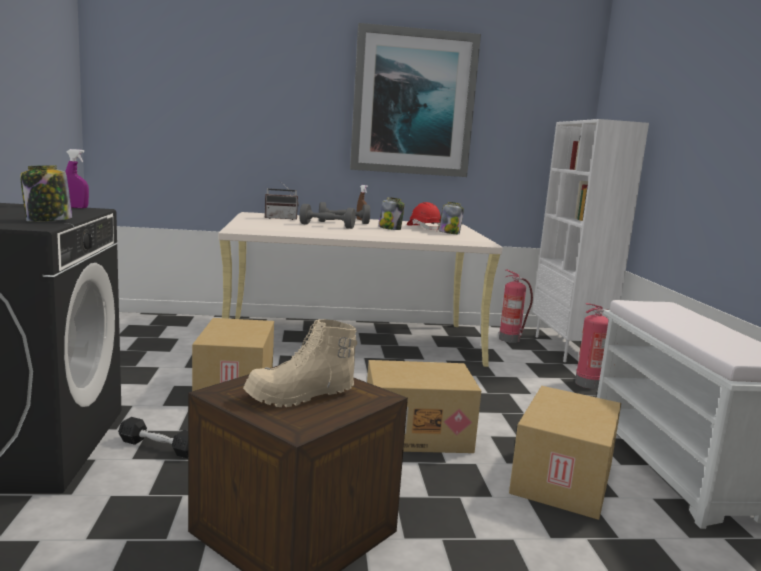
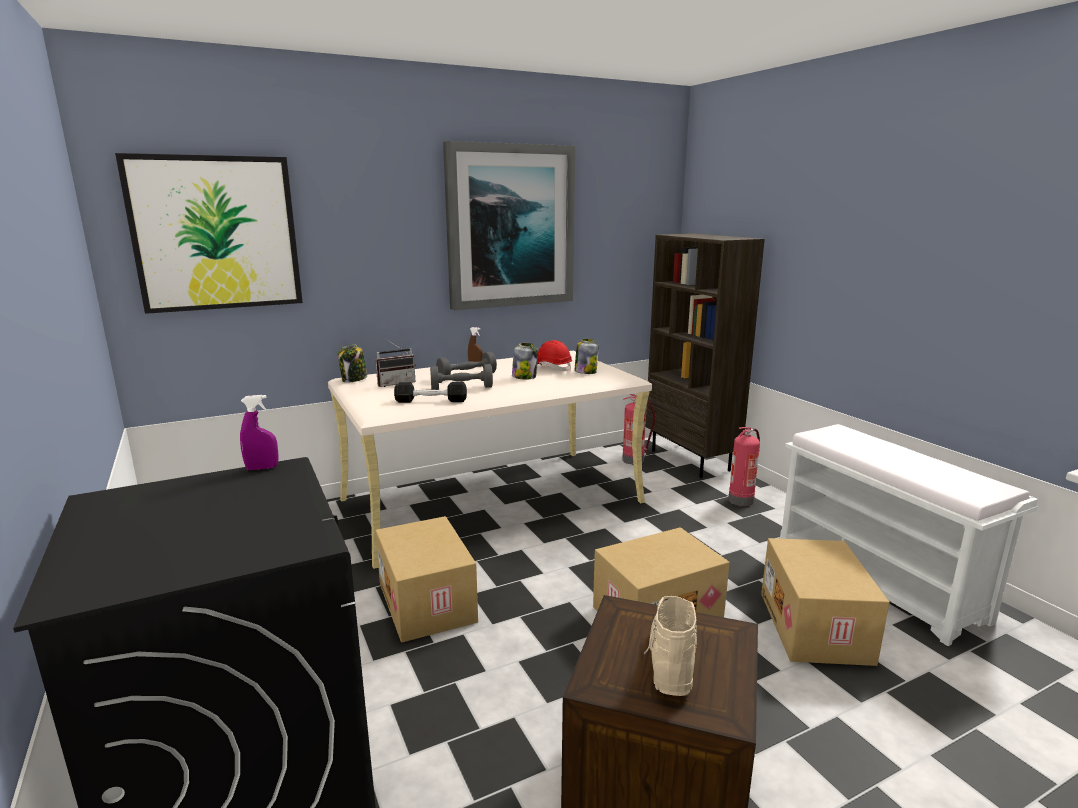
camera: 20 degrees left, 5 degrees up
jar [20,165,72,222] -> jar moved to [338,344,367,382]
black dumbbell [118,417,188,458] -> black dumbbell moved to [394,382,467,403]
beige boot [243,319,357,407] -> beige boot turned 150 degrees clockwise [644,596,697,696]
white bookcase [532,119,649,362] -> brown bookcase [645,233,765,478]
none -> picture [115,153,303,314]

